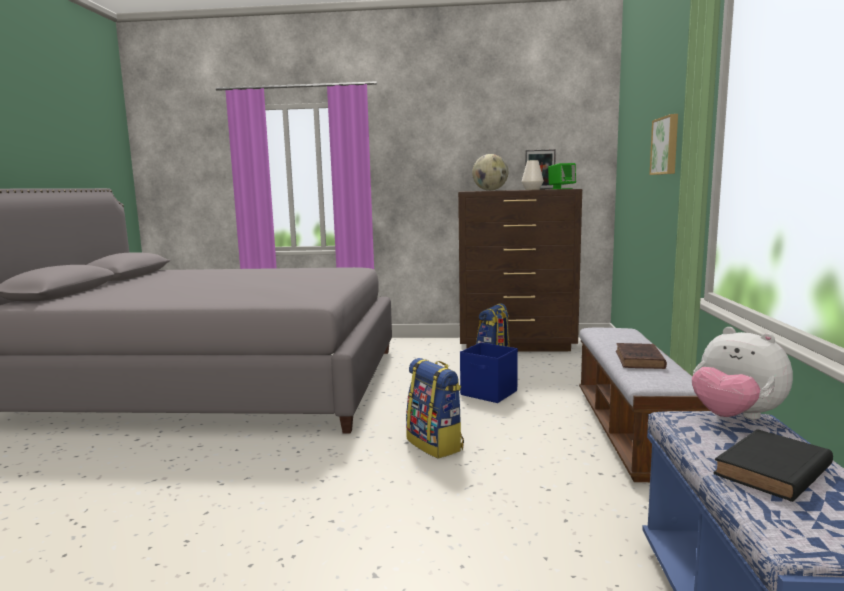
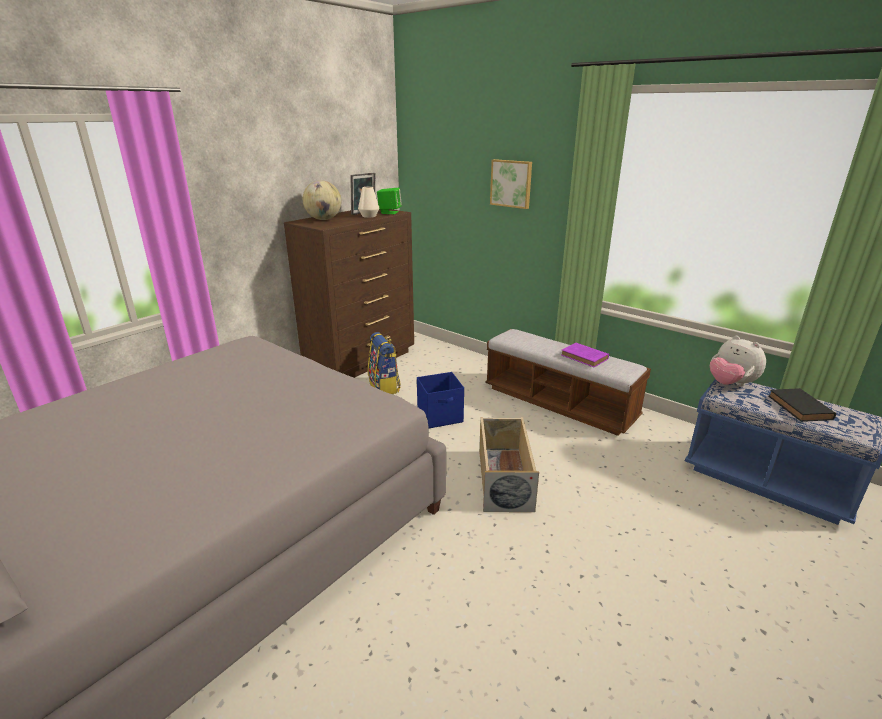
camera: 55 degrees left, 15 degrees up
backpack [406,358,464,459] -> beige storage box [479,417,539,512]
brown book [616,343,667,369] -> purple book [561,343,609,367]
plush toy [692,327,793,420] -> plush toy turned 60 degrees clockwise [710,336,766,386]

